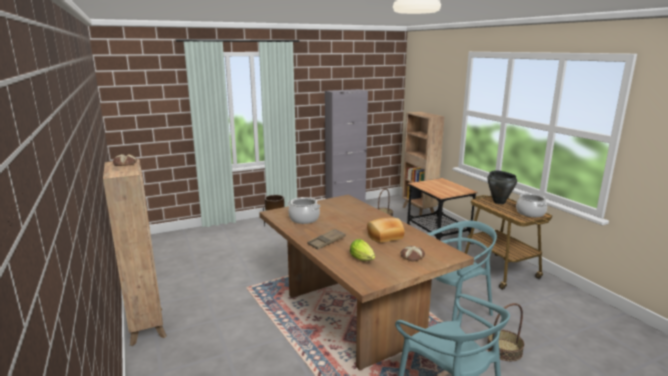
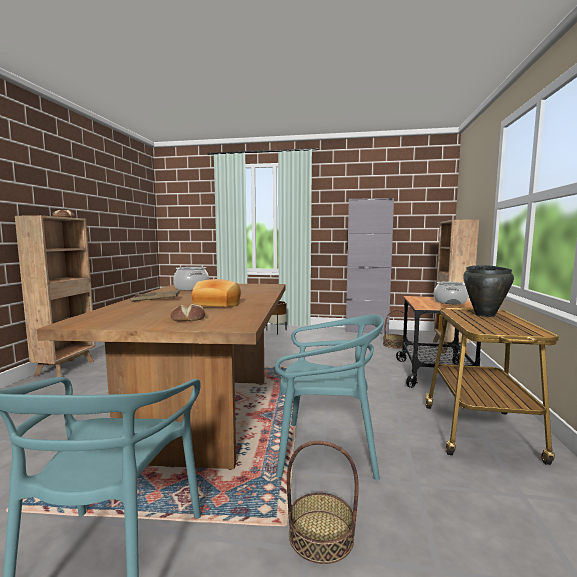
camera: 35 degrees right, 10 degrees down
lettuce [350,239,375,261] -> none
cooking pot [516,193,547,217] -> cooking pot moved to [434,282,468,304]

